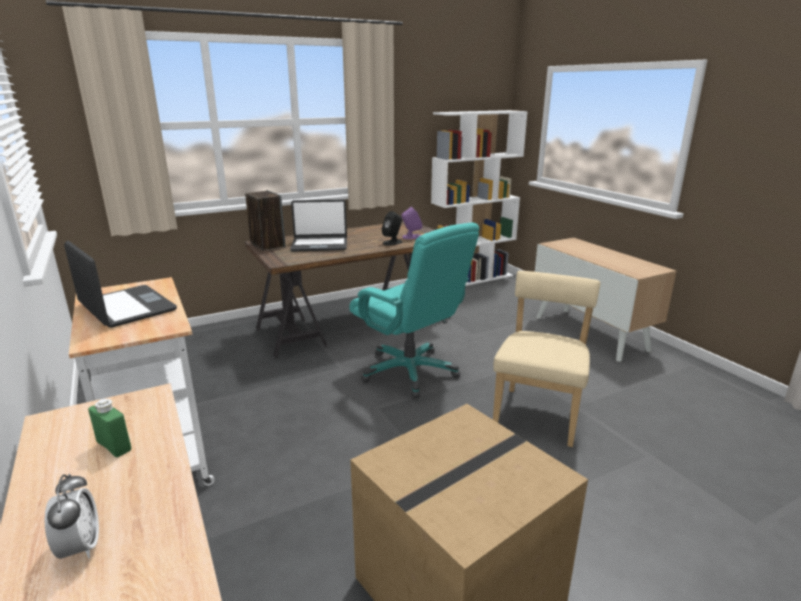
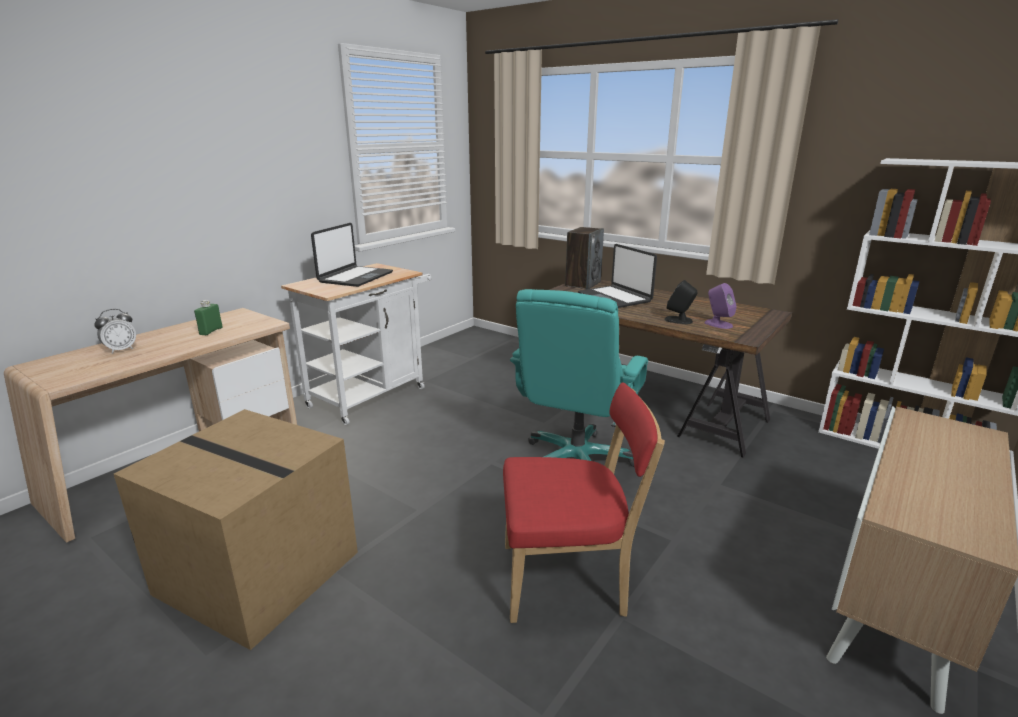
camera: 65 degrees right, 0 degrees up
beige chair [493,271,600,447] -> red chair [503,382,665,623]

